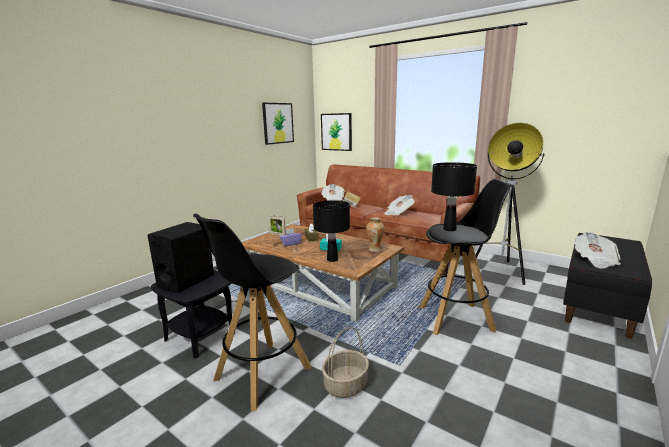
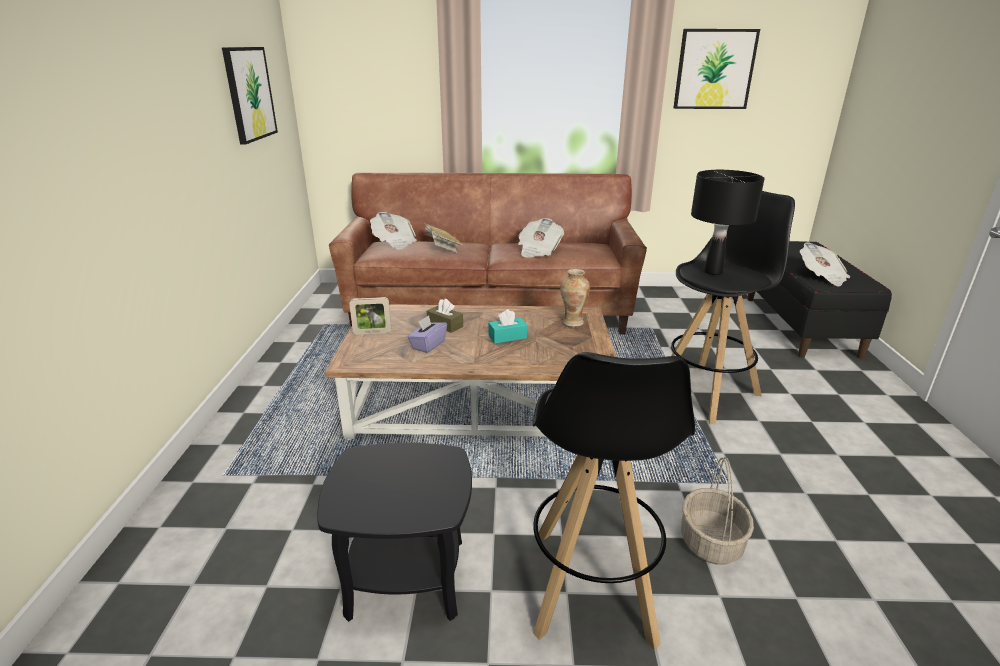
camera: 35 degrees left, 10 degrees up
black speaker [148,222,214,293] -> none
black table lamp [313,200,350,262] -> none
picture [321,113,352,151] -> picture moved to [673,29,760,109]
floor lamp [471,123,545,285] -> none

